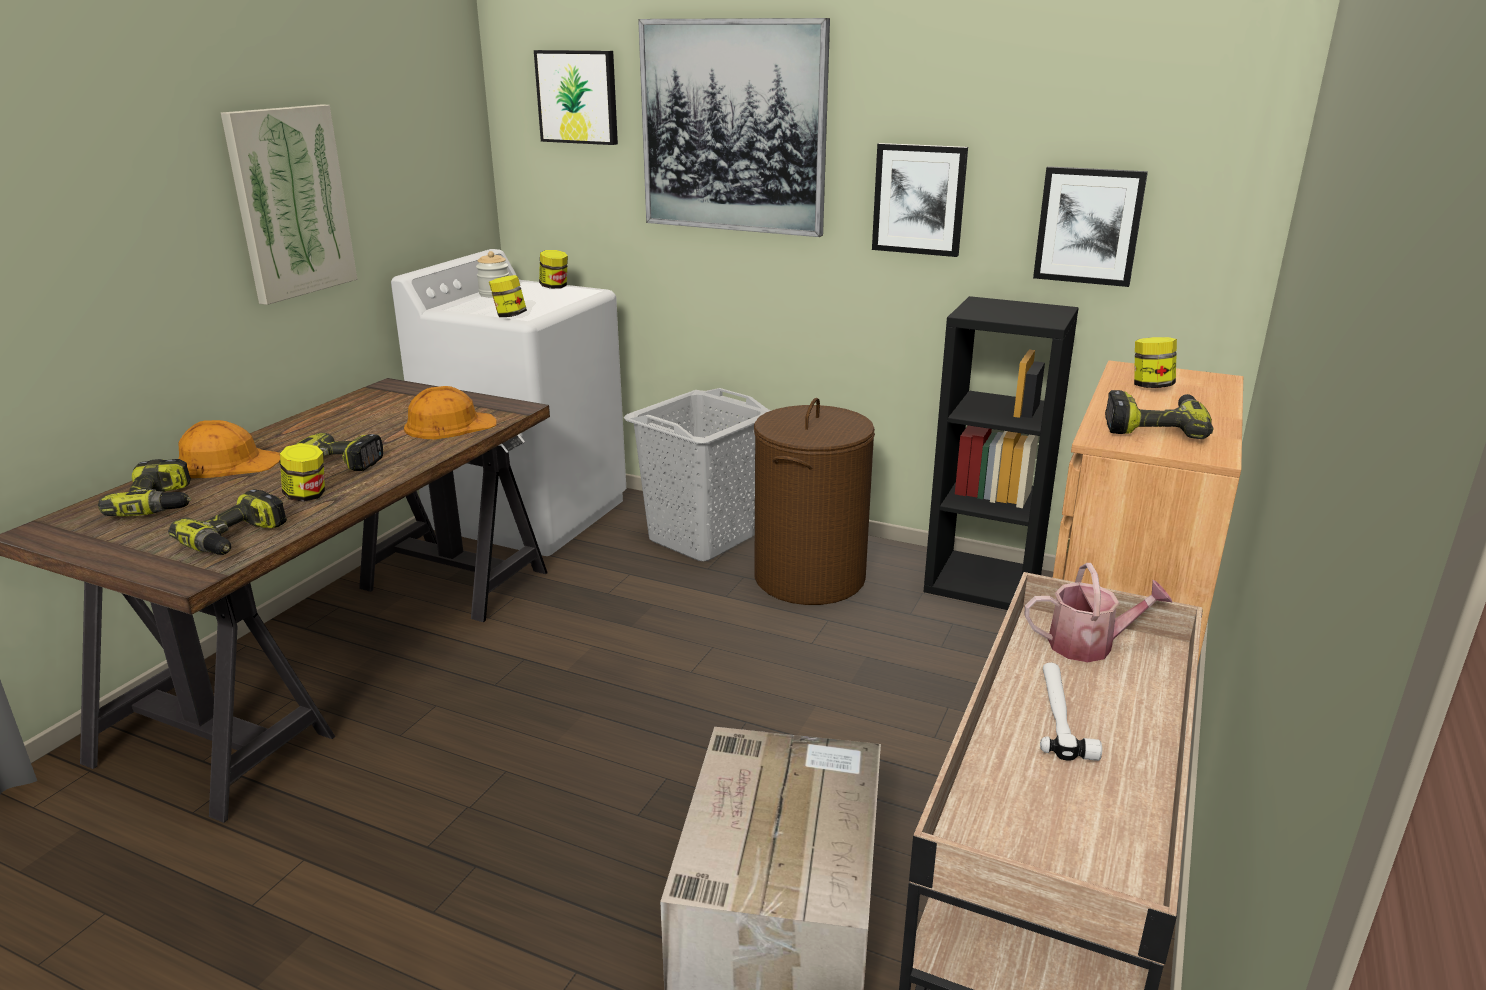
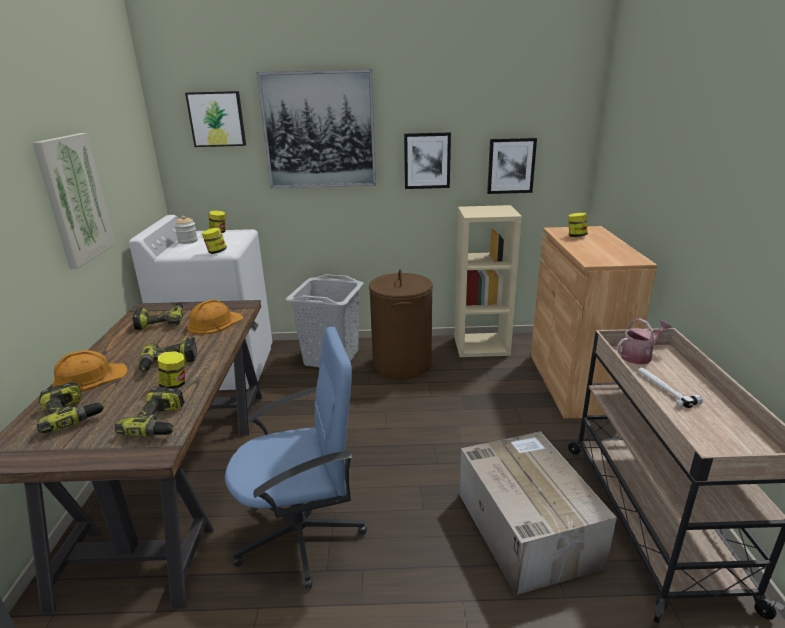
camera: 25 degrees left, 0 degrees up
black bookcase [923,296,1079,610] -> beige bookcase [454,205,522,357]
power drill [1105,390,1213,439] -> power drill moved to [132,303,184,330]
none -> blue office chair [225,327,367,589]

